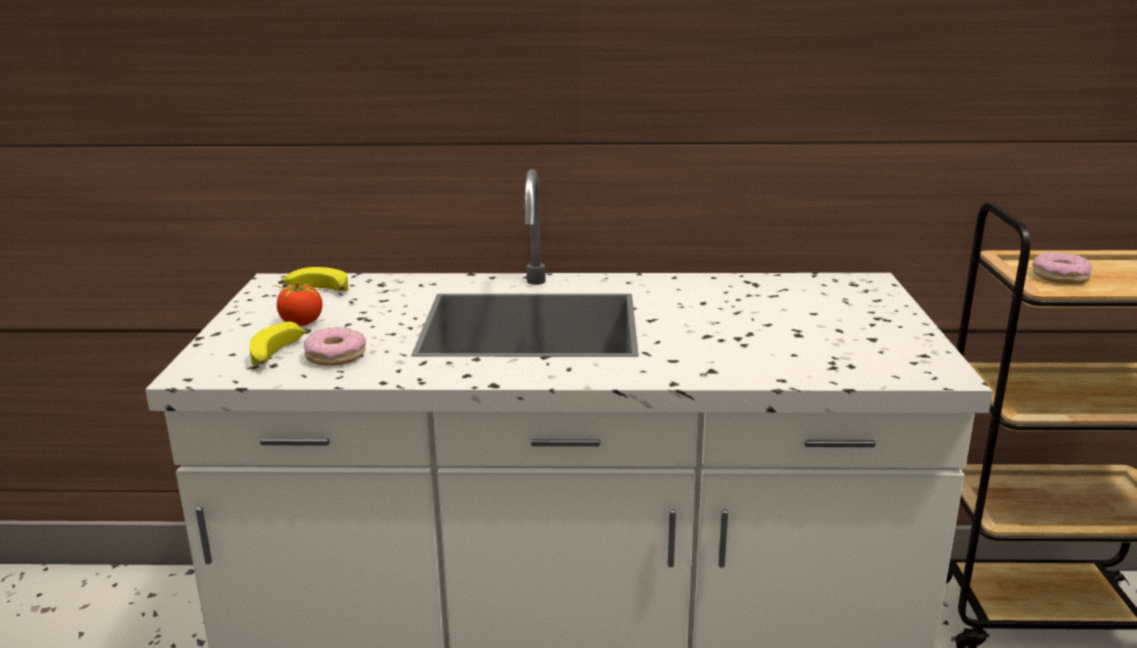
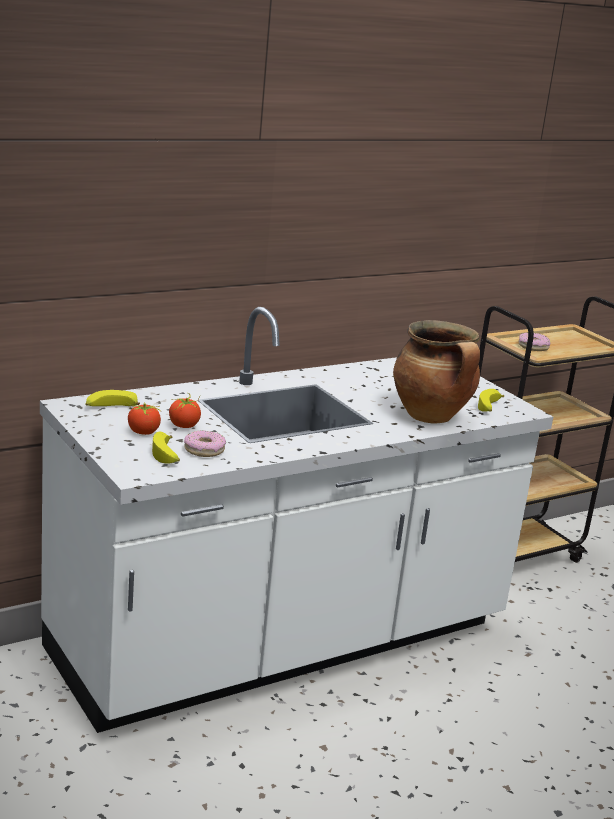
camera: 35 degrees left, 0 degrees up
none -> tomato [169,395,201,428]
none -> cooking pot [393,320,480,423]
none -> banana [478,389,504,412]

